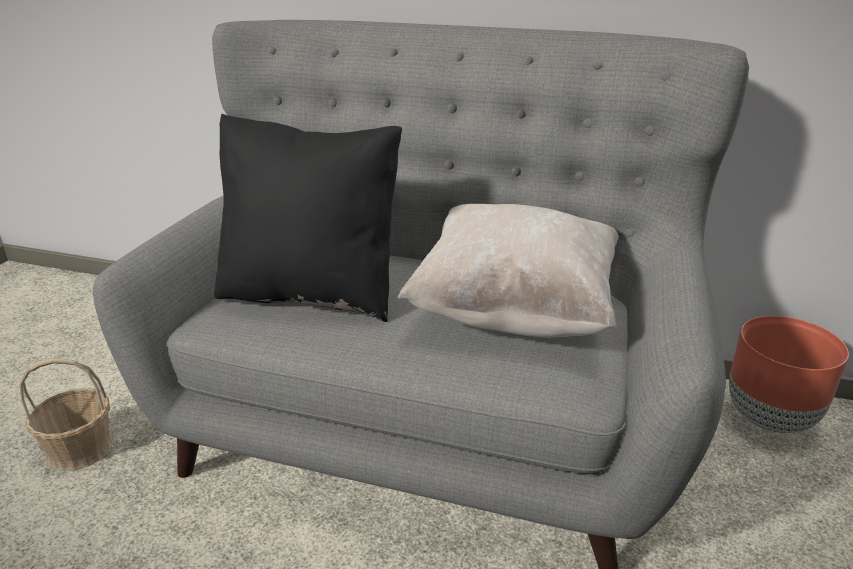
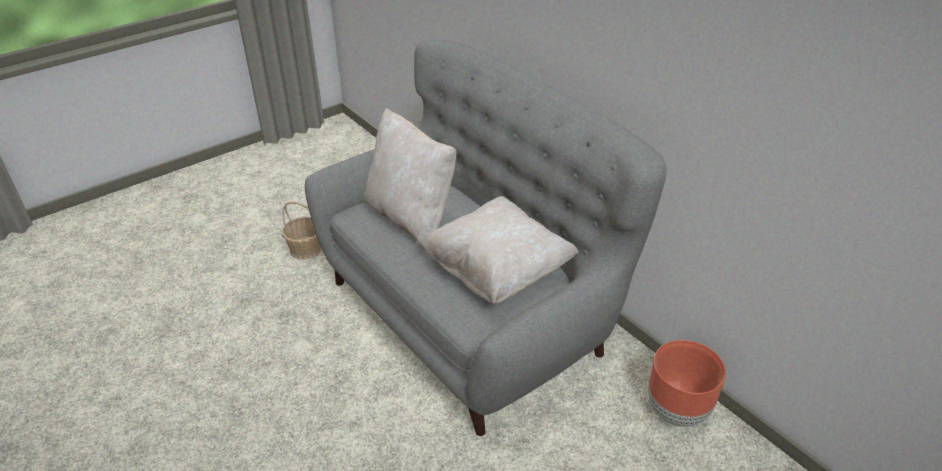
camera: 35 degrees right, 10 degrees up
black pillow [214,114,402,322] -> beige pillow [364,108,456,248]

